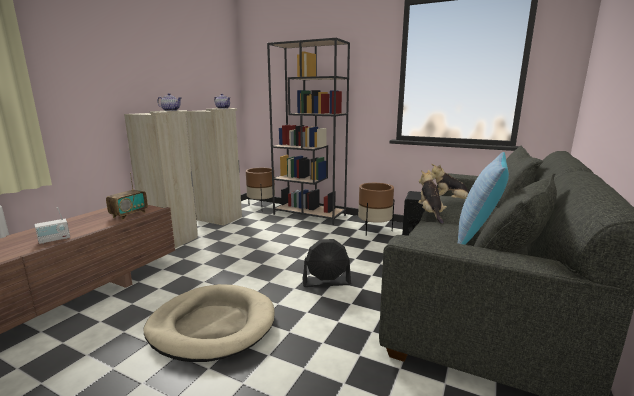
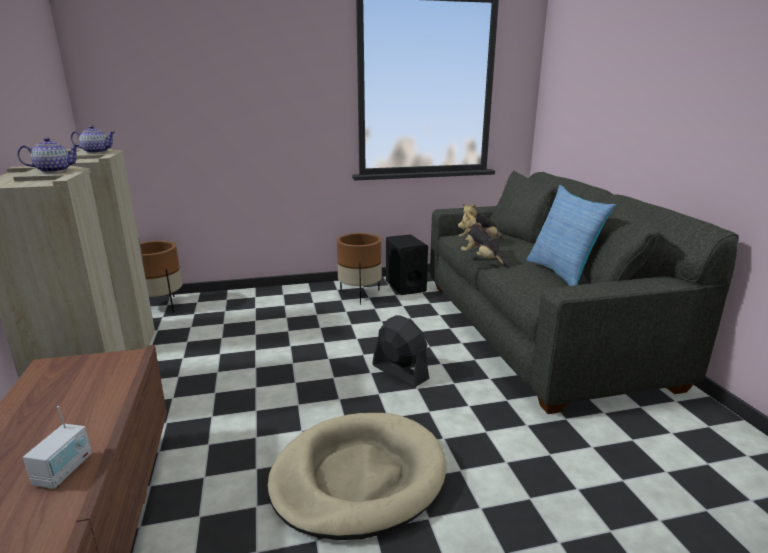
camera: 40 degrees left, 5 degrees up
radio [106,173,148,220] -> none
bookcase [267,38,350,225] -> none
black fan [302,239,351,287] -> black fan turned 90 degrees counterclockwise [372,315,429,387]

